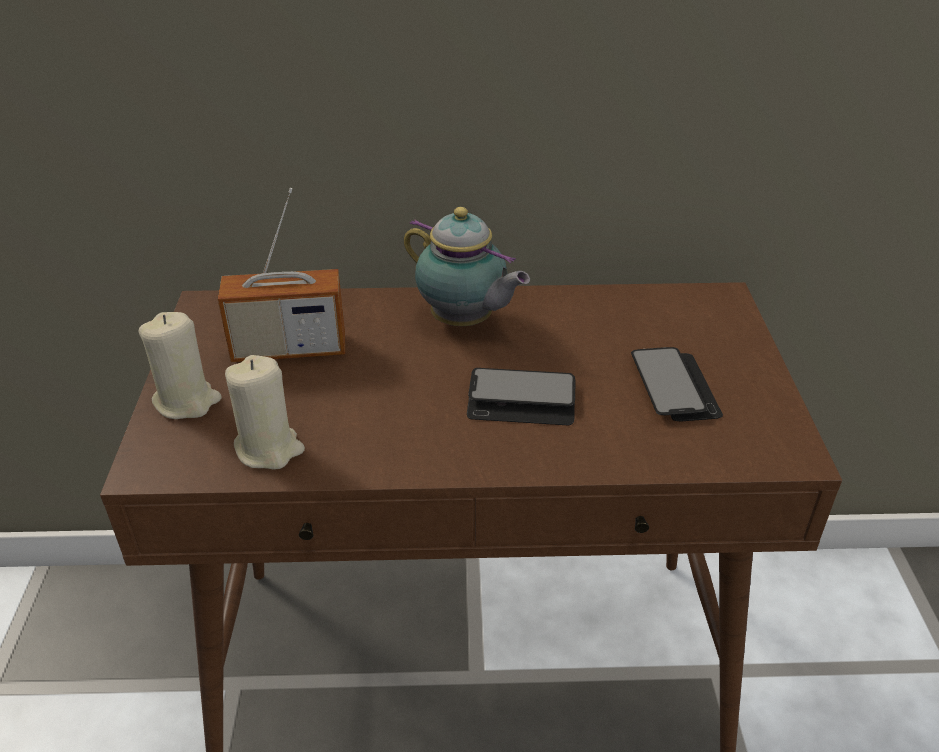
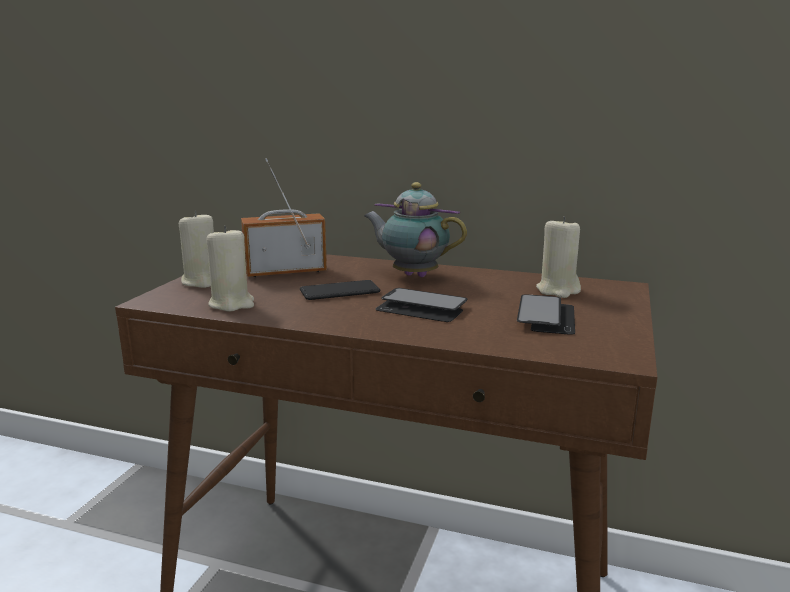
camera: 20 degrees right, 20 degrees down
radio [218,188,345,362] -> radio turned 150 degrees clockwise [241,158,327,277]
teapot [404,207,530,326] -> teapot turned 150 degrees clockwise [364,182,467,277]
none -> phone [300,280,380,300]
none -> beige candle [536,216,581,298]

